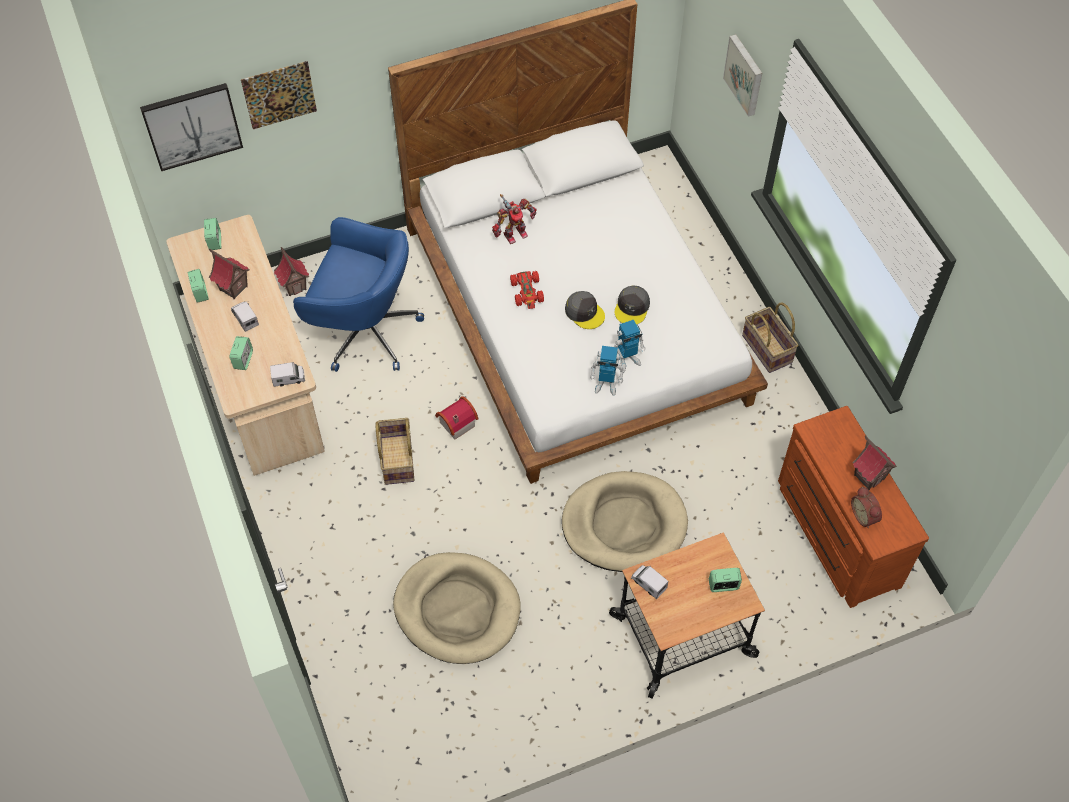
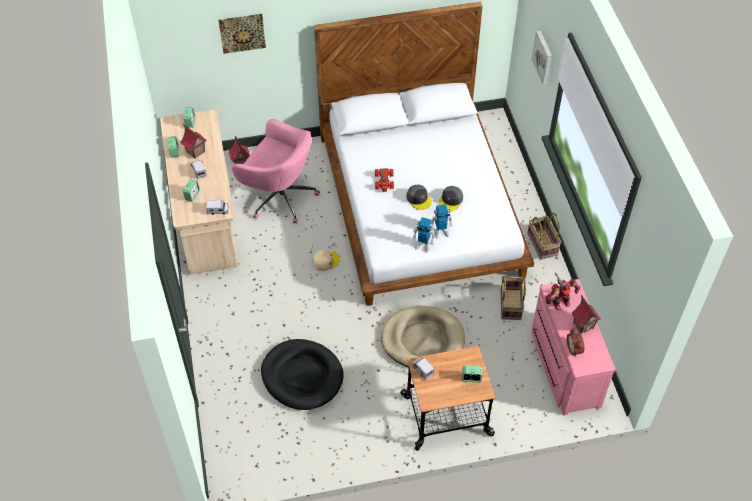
camera: 10 degrees right, 5 degrees down
picture [140,83,243,171] -> none
blue office chair [293,217,424,372] -> pink office chair [232,119,320,224]
basket [376,418,414,485] -> basket moved to [501,275,526,320]
beige dog bed [393,552,521,664] -> black dog bed [261,339,344,410]
toy house [435,396,478,439] -> beige cap [313,250,340,271]
toy robot [492,194,536,244] -> toy robot moved to [545,273,580,310]
brown dresser [778,406,929,608] -> pink dresser [531,279,616,416]

